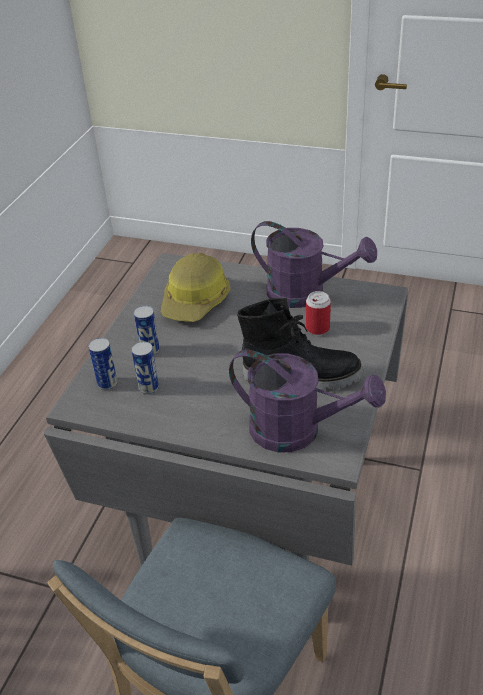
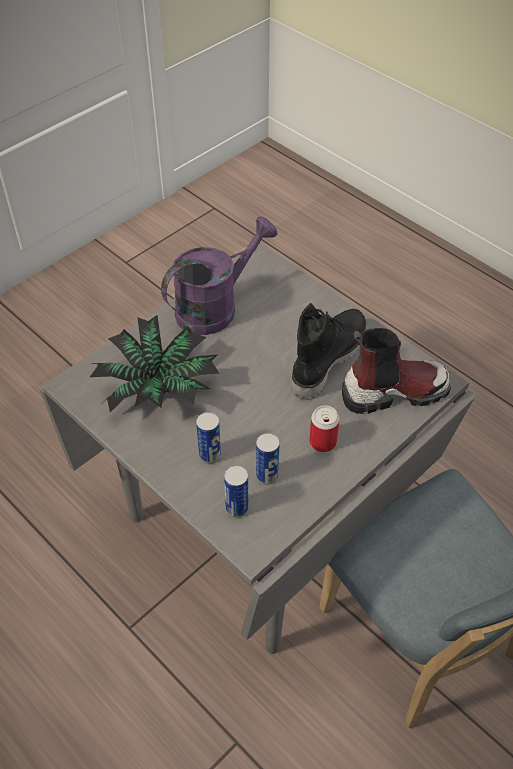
camera: 65 degrees left, 10 degrees up
hard hat [160,253,230,322] -> potted plant [90,315,220,412]
purple watering can [229,350,386,453] -> boot [342,328,451,414]
can [306,291,331,335] -> can moved to [309,405,340,452]

